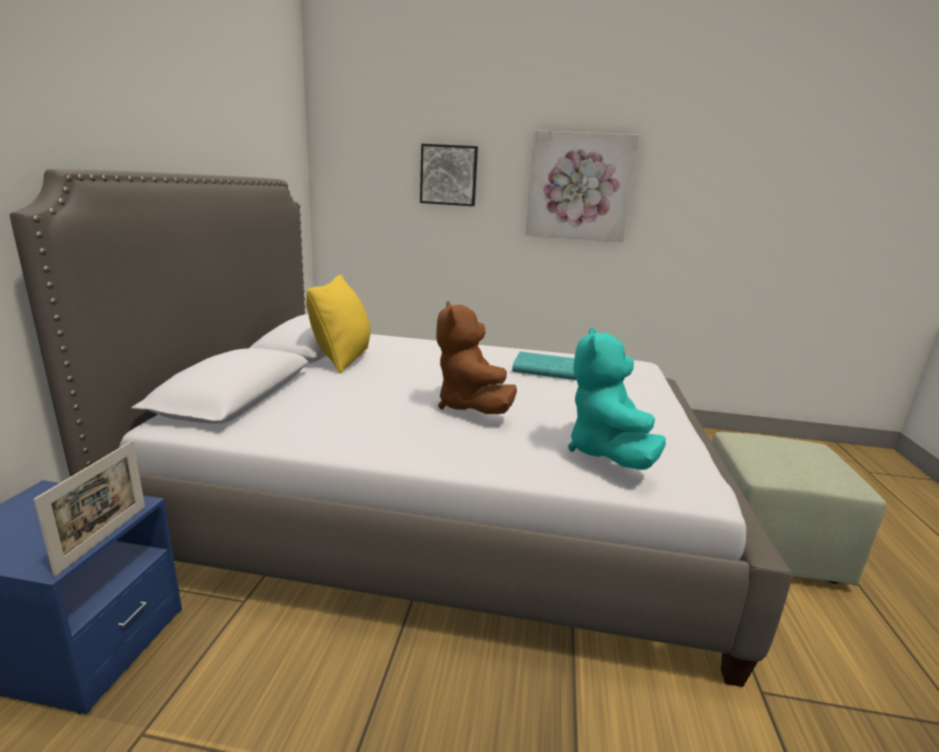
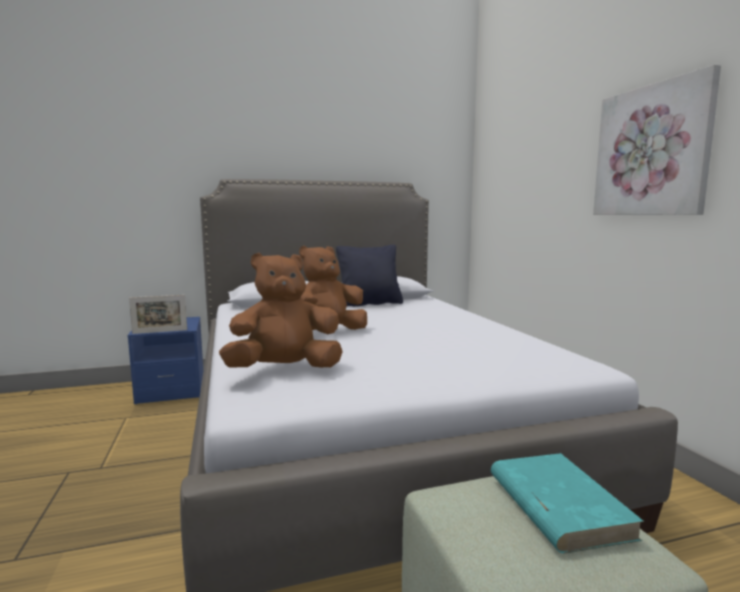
camera: 65 degrees right, 10 degrees down
yellow pillow [306,275,371,373] -> black pillow [336,244,403,307]
picture [420,144,478,206] -> none
turquoise book [512,352,576,380] -> turquoise book moved to [491,453,644,553]
turquoise plush toy [568,327,666,470] -> brown plush toy [219,253,343,368]

